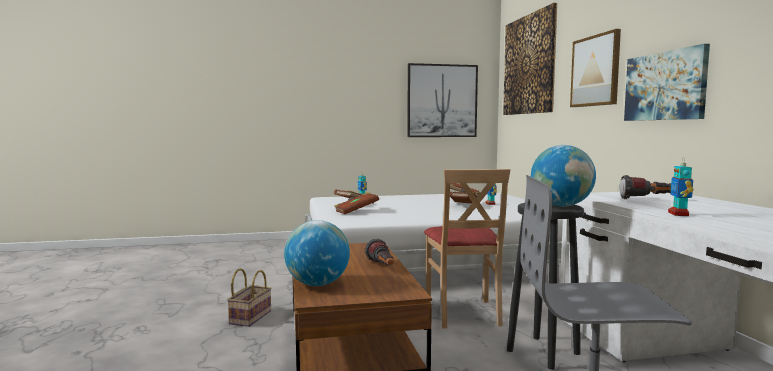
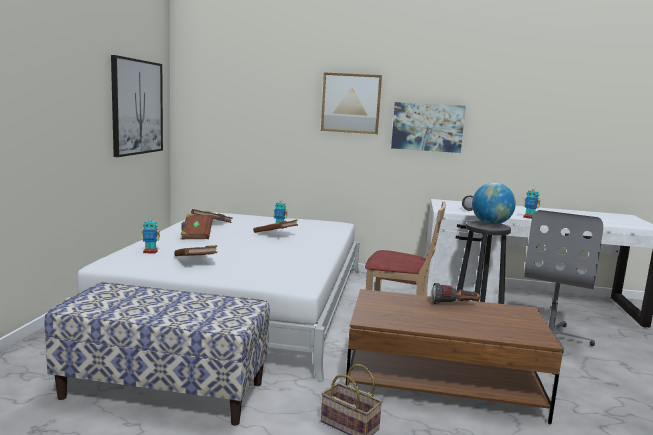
camera: 70 degrees left, 5 degrees up
globe [284,220,350,286] -> none
brown book [334,192,379,214] -> brown book moved to [180,214,213,239]
picture [503,3,557,115] -> none
none -> bench [44,282,270,426]

